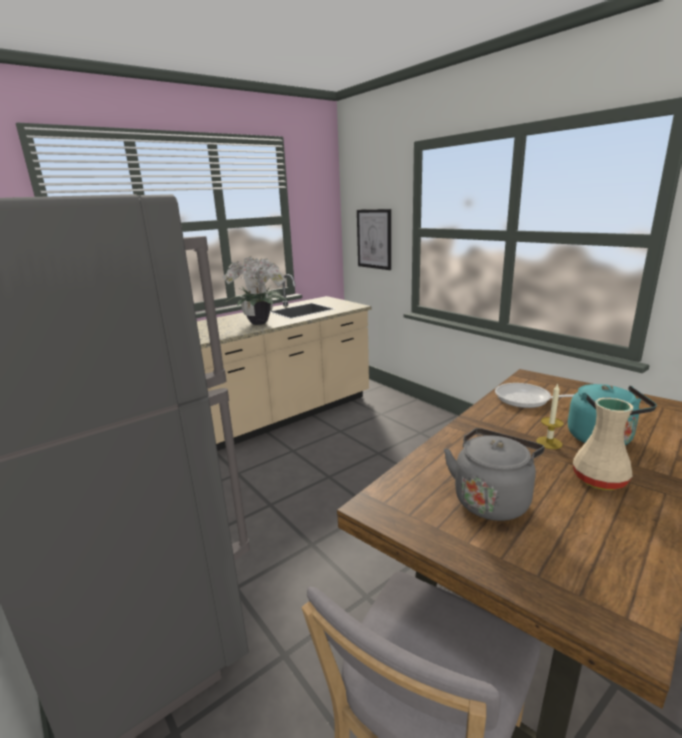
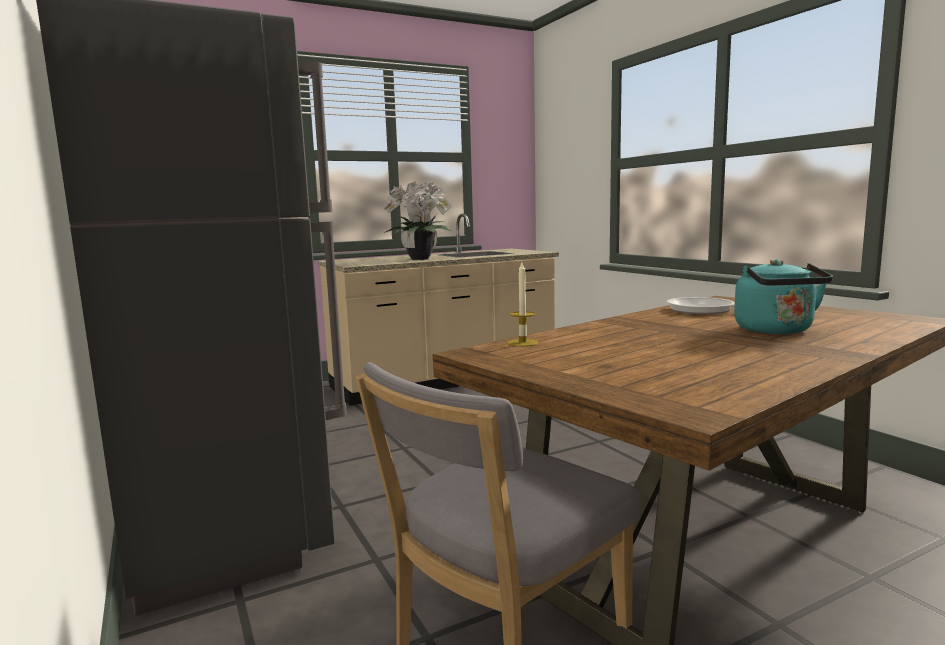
camera: 10 degrees right, 10 degrees down
picture [357,209,391,270] -> none
grey kettle [444,428,545,521] -> none
candle [536,383,564,449] -> candle moved to [508,263,538,347]
beige vase [573,398,633,490] -> none

